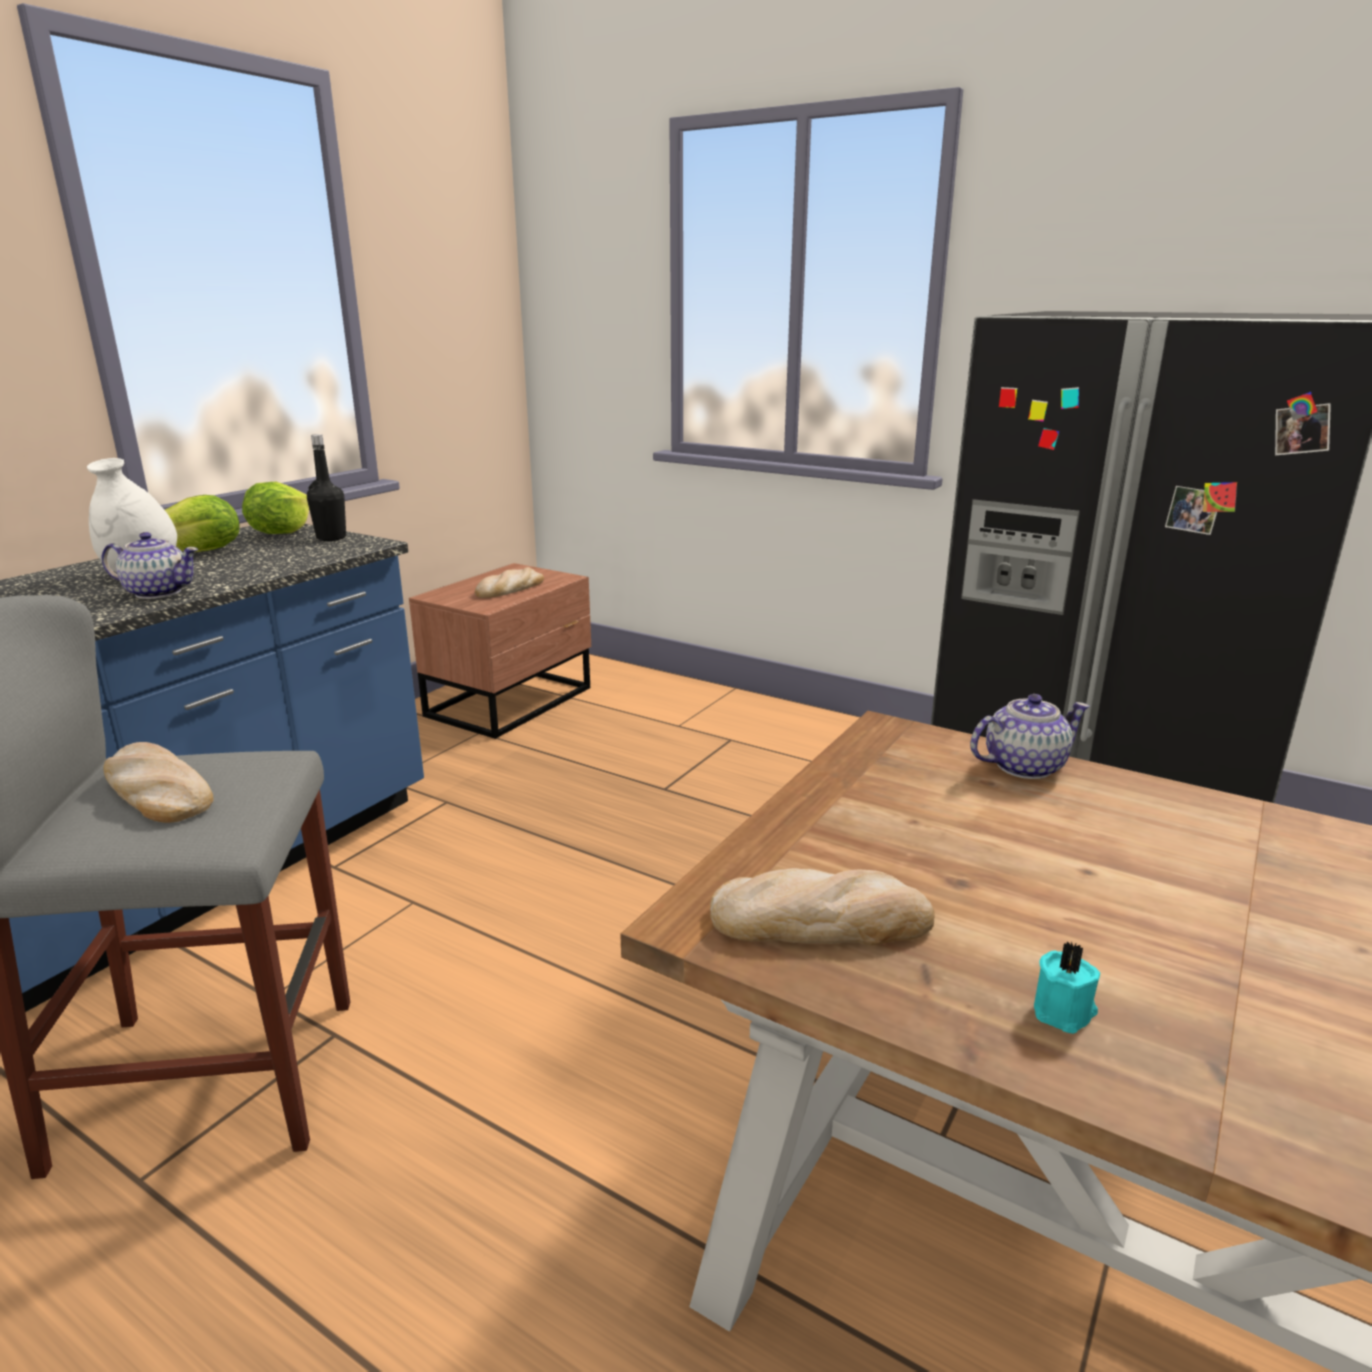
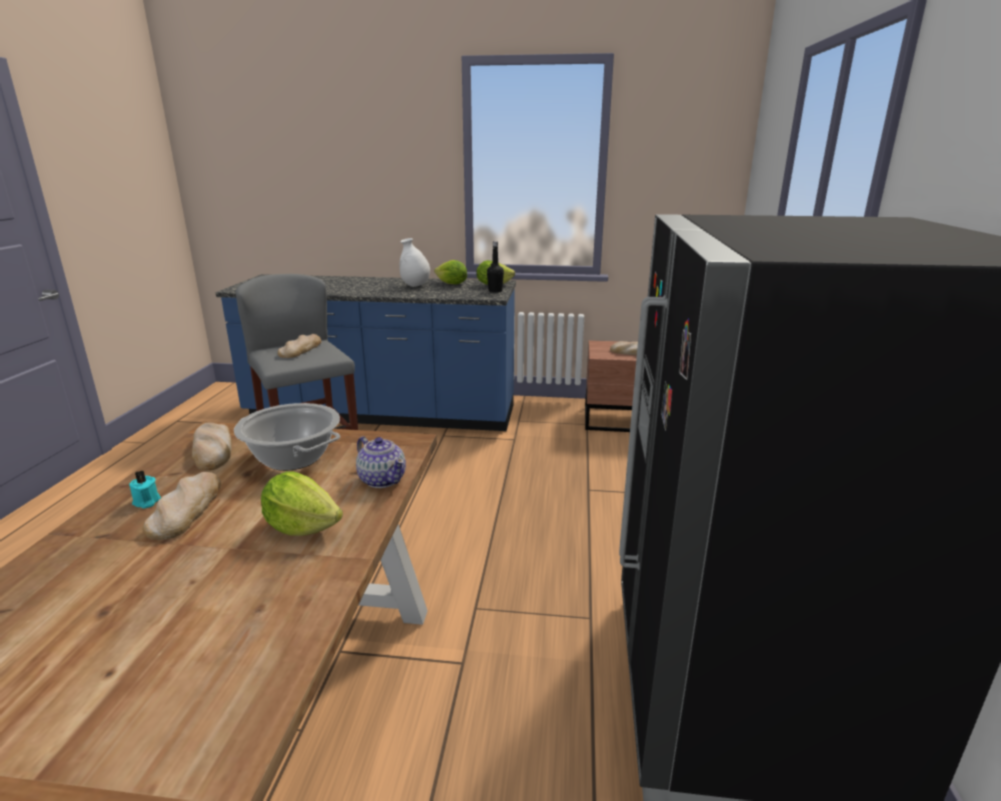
camera: 65 degrees right, 0 degrees up
teapot [102,532,198,599] -> none
none -> bread [143,472,221,540]
none -> cooking pot [234,403,340,471]
none -> lettuce [261,471,343,536]

